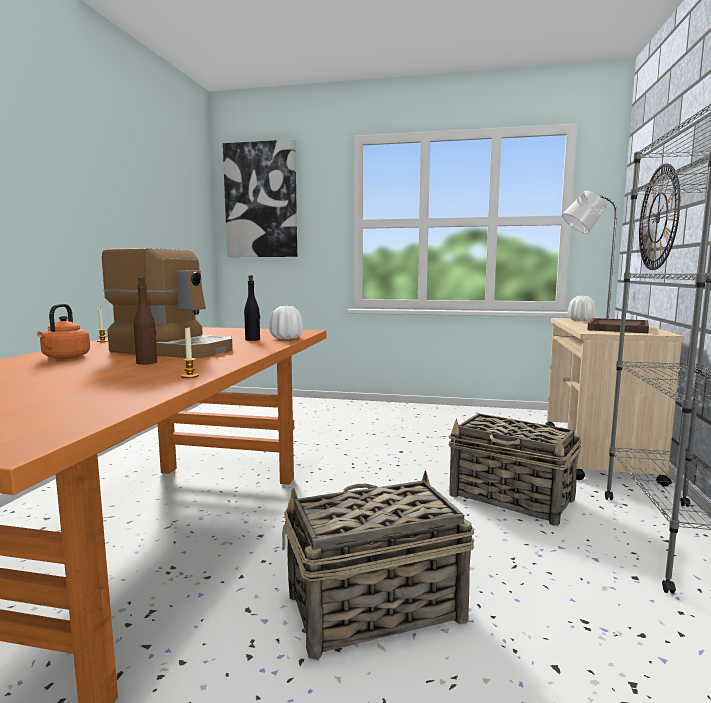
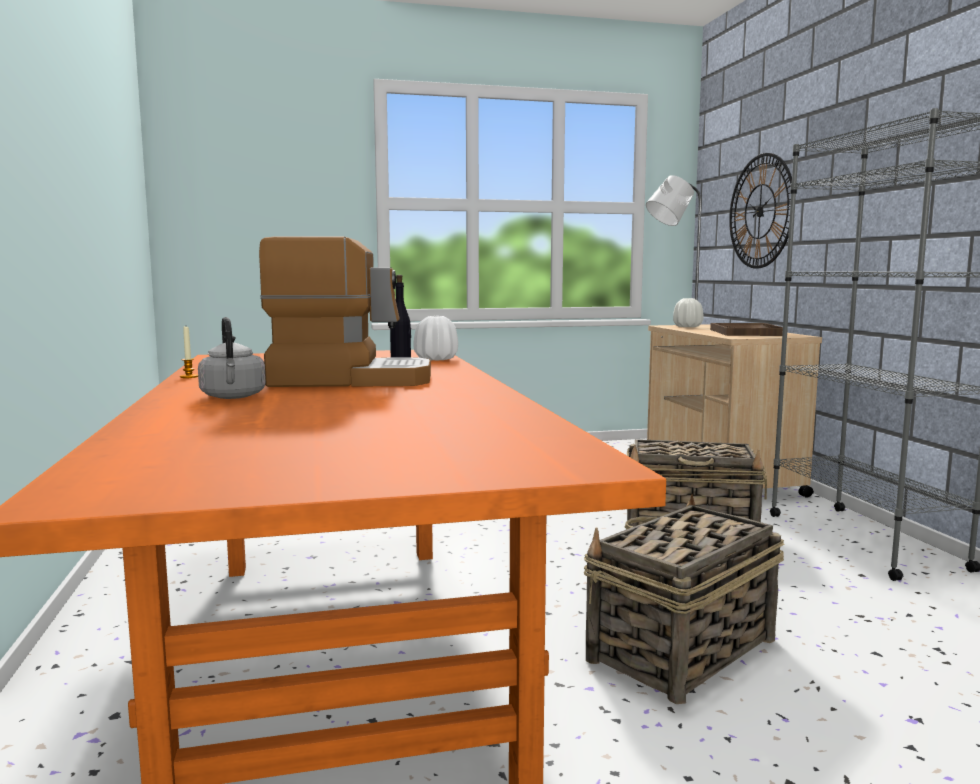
camera: 25 degrees left, 0 degrees up
orange kettle [37,304,90,359] -> grey kettle [198,317,266,399]
brown bottle [134,277,157,365] -> none
candle [181,327,199,378] -> none
picture [223,139,297,257] -> none

